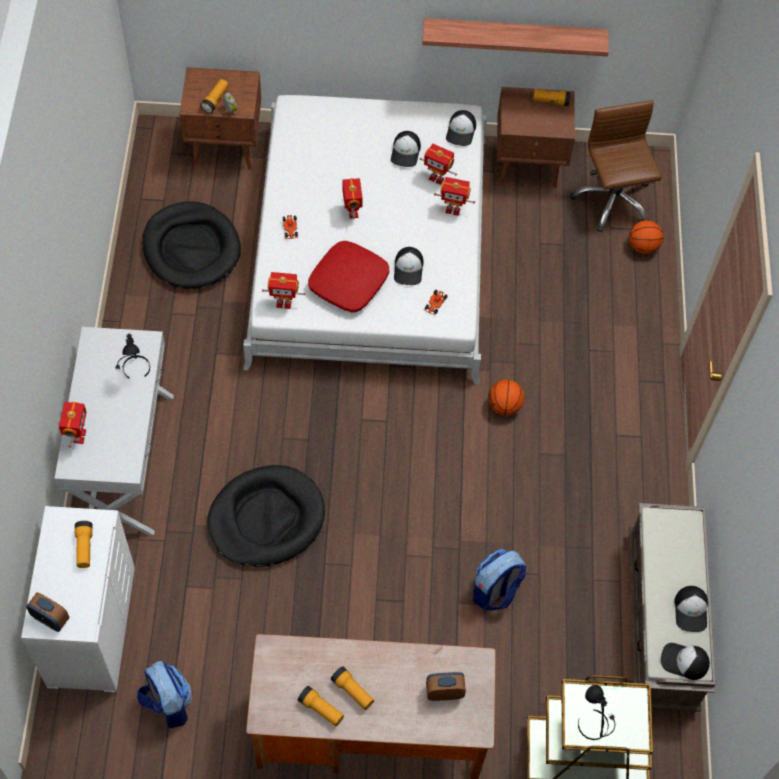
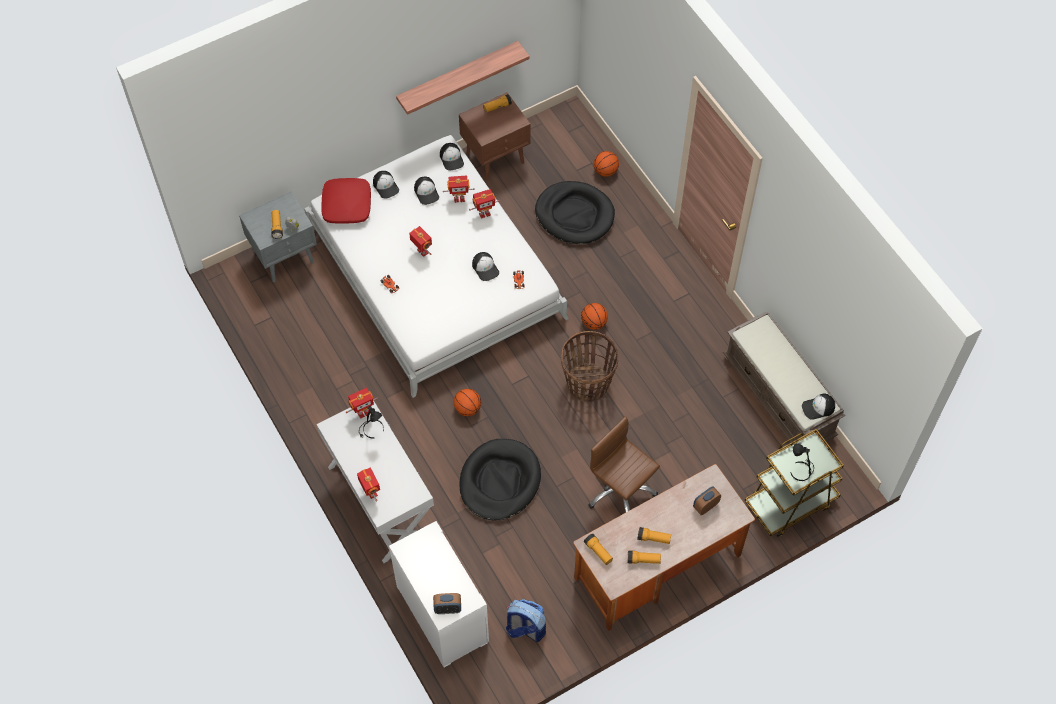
camera: 30 degrees left, 0 degrees up
flashlight [75,521,93,568] -> flashlight moved to [584,533,613,565]
black dog bed [142,201,241,289] -> black dog bed moved to [535,181,615,244]
brown nightstand [179,67,261,170] -> grey nightstand [239,191,317,282]
toy robot [262,272,306,309] -> toy robot moved to [346,388,378,419]
red pillow [308,241,389,312] -> red pillow moved to [321,178,371,224]
backpack [473,549,526,610] -> none
brown office chair [570,100,662,233] -> brown office chair moved to [588,416,660,513]
cap [674,586,708,632] -> cap moved to [373,171,399,199]
none -> basketball [454,389,481,416]
none -> basket [561,331,618,402]

